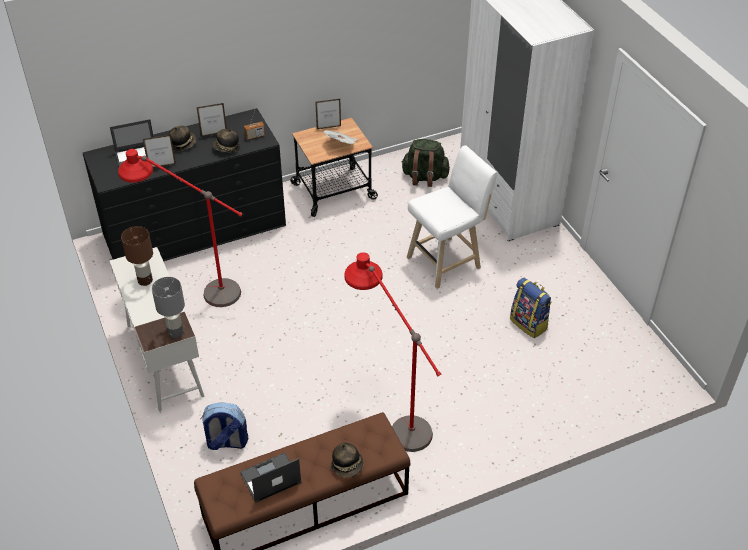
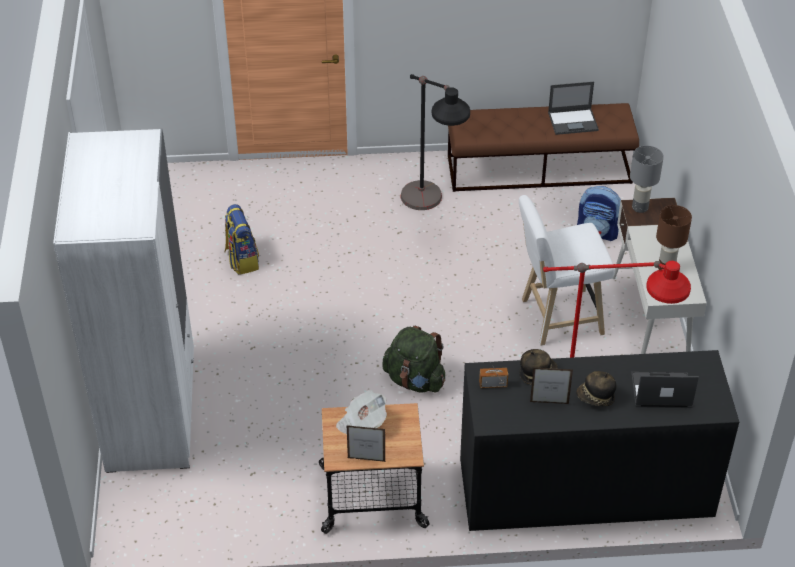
camera: 160 degrees left, 0 degrees up
picture frame [143,135,176,168] -> none
hat [331,443,364,478] -> none
red floor lamp [344,253,441,452] -> black floor lamp [401,74,470,210]
green backpack [401,139,450,187] -> green backpack moved to [382,326,445,392]
white stool [407,145,497,289] -> white stool moved to [519,195,615,346]

